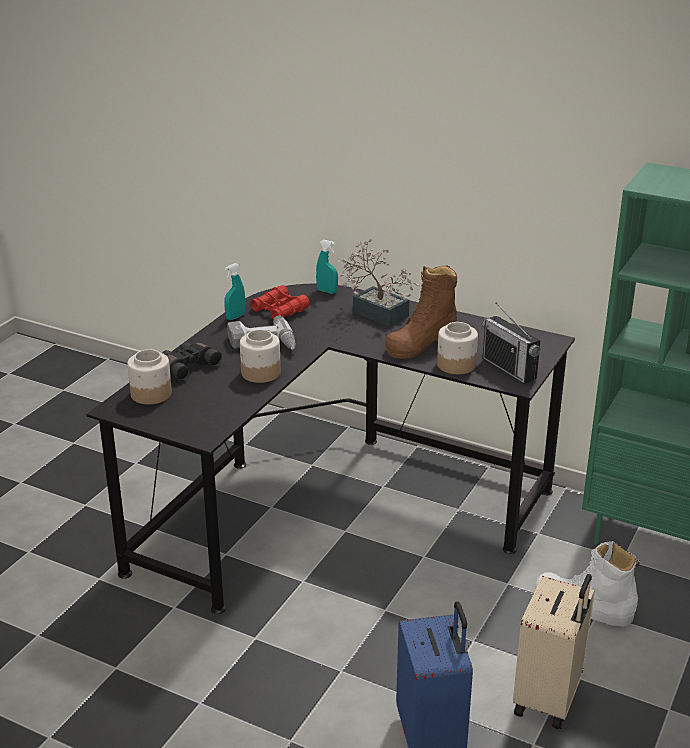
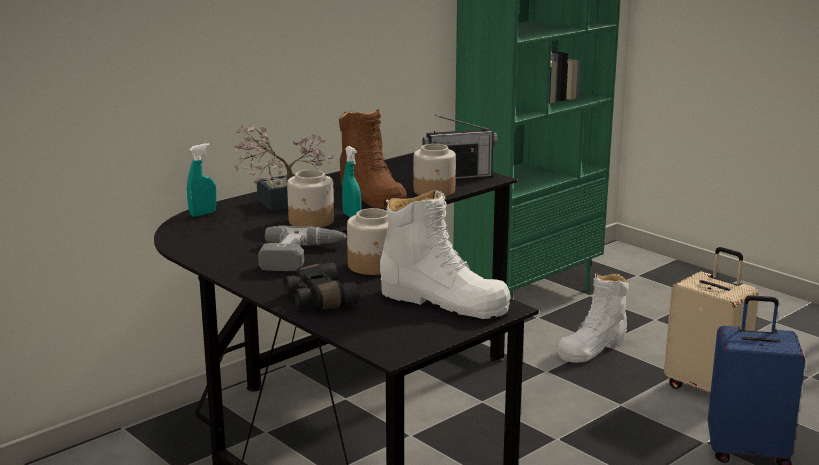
camera: 70 degrees left, 10 degrees down
jar [127,349,172,405] -> jar moved to [287,170,334,228]
turquoise spray bottle [224,263,245,320] -> turquoise spray bottle moved to [342,146,361,217]
red binoculars [250,285,310,319] -> none
none -> white boot [380,190,511,319]

